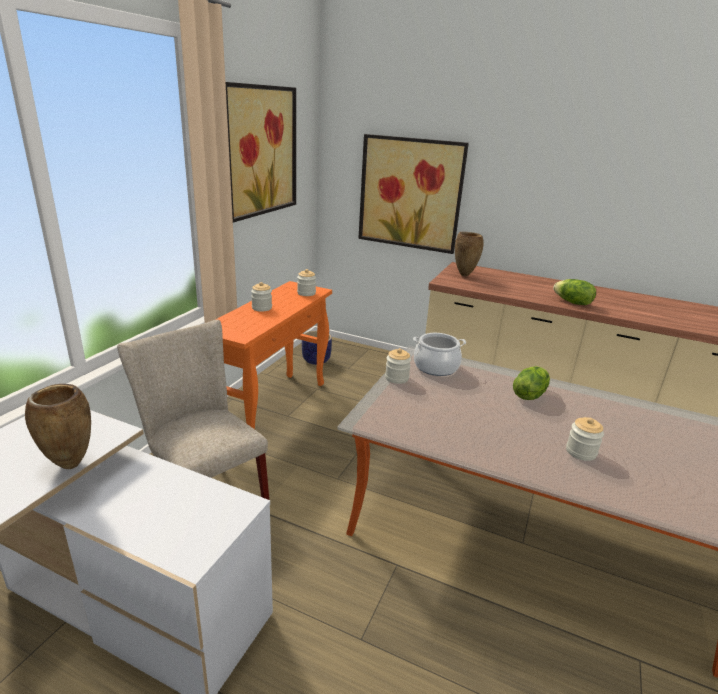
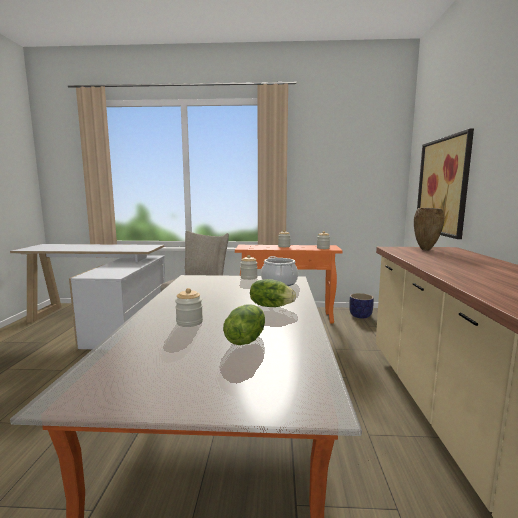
camera: 70 degrees right, 15 degrees down
brown vase [25,384,91,469] -> none
picture [226,82,296,223] -> none
lettuce [553,279,596,305] -> lettuce moved to [223,304,265,345]

